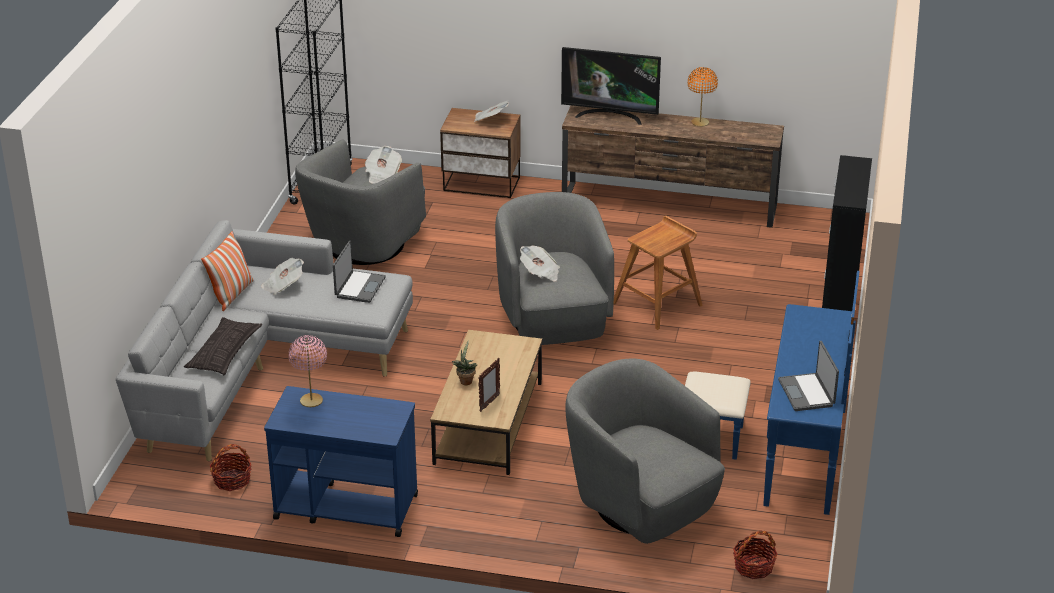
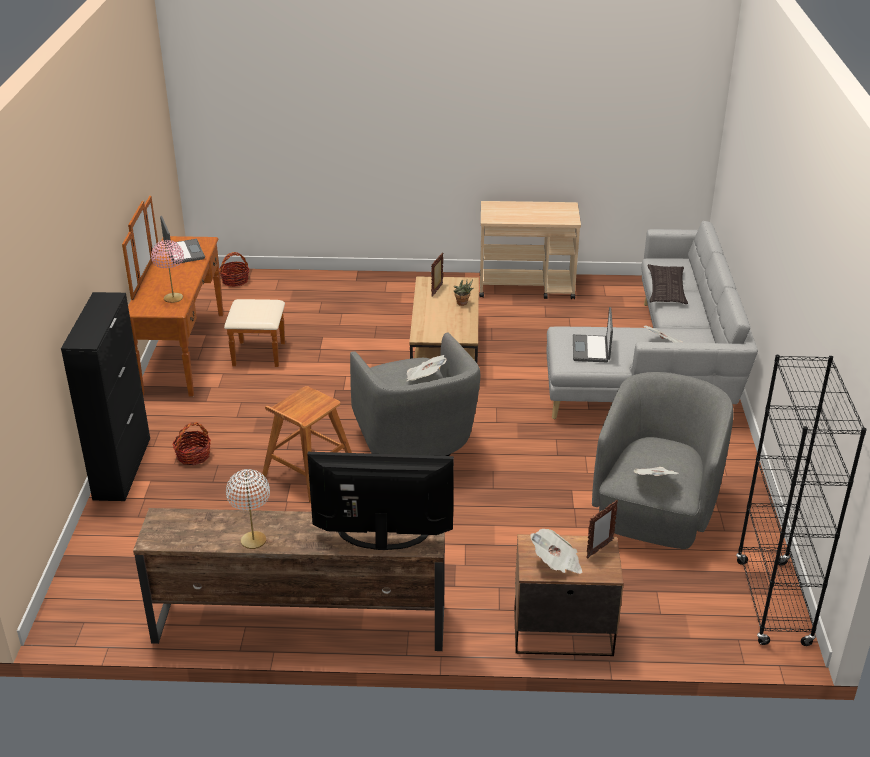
camera: 170 degrees right, 0 degrees up
pillow [201,231,253,311] -> none
basket [210,444,252,491] -> basket moved to [172,422,211,465]
blue cart [264,386,418,537] -> beige cart [479,201,581,299]
pink table lamp [288,335,327,407] -> pink table lamp moved to [151,240,184,303]
grey armchair [565,359,725,544] -> none
blue dresser [685,271,860,515] -> brown dresser [122,196,285,397]
orange table lamp [688,67,718,127] -> white table lamp [226,469,270,549]
none -> picture frame [586,499,618,558]

